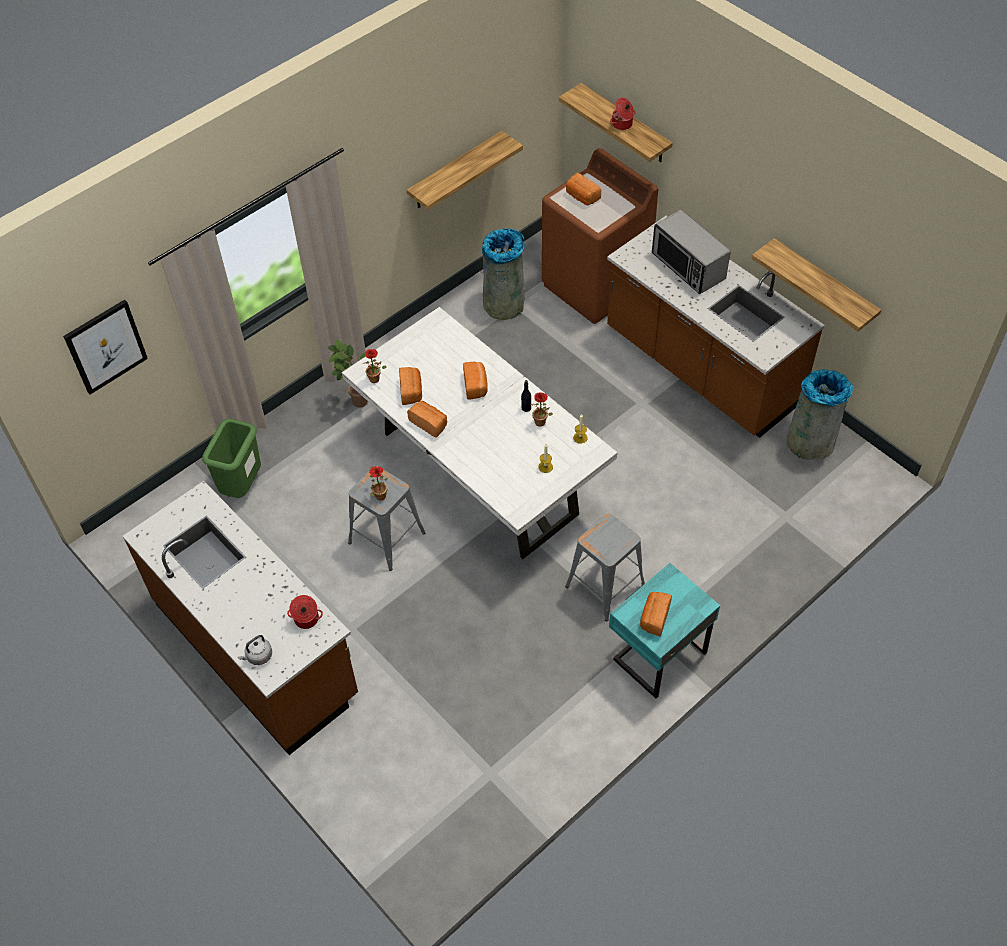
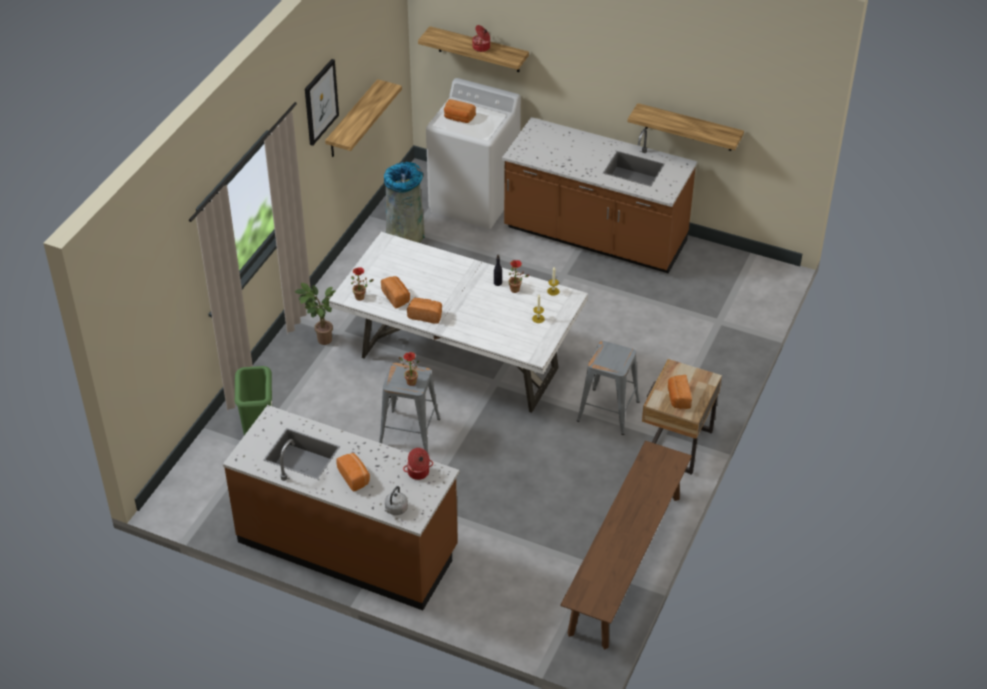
camera: 25 degrees left, 10 degrees down
picture [63,300,148,394] -> picture moved to [305,59,339,146]
bread [463,362,488,399] -> bread moved to [337,453,370,492]
brown washing machine [542,148,658,324] -> white washing machine [426,78,521,229]
turquoise nightstand [609,563,720,698] -> beige nightstand [642,359,722,474]
microwave [652,210,731,294] -> none
grey trash can [787,369,854,459] -> none
none -> brown bench [560,441,692,650]

